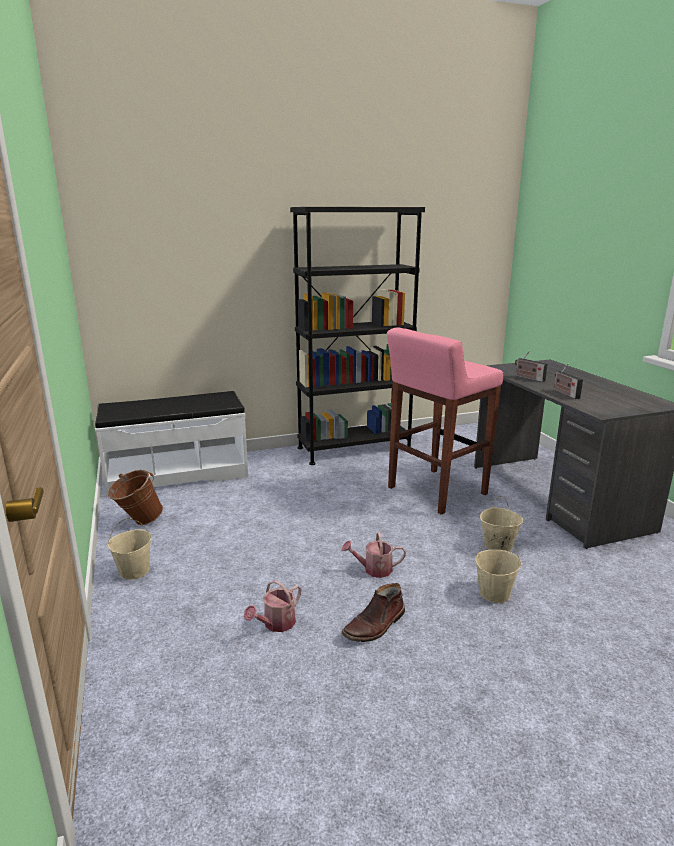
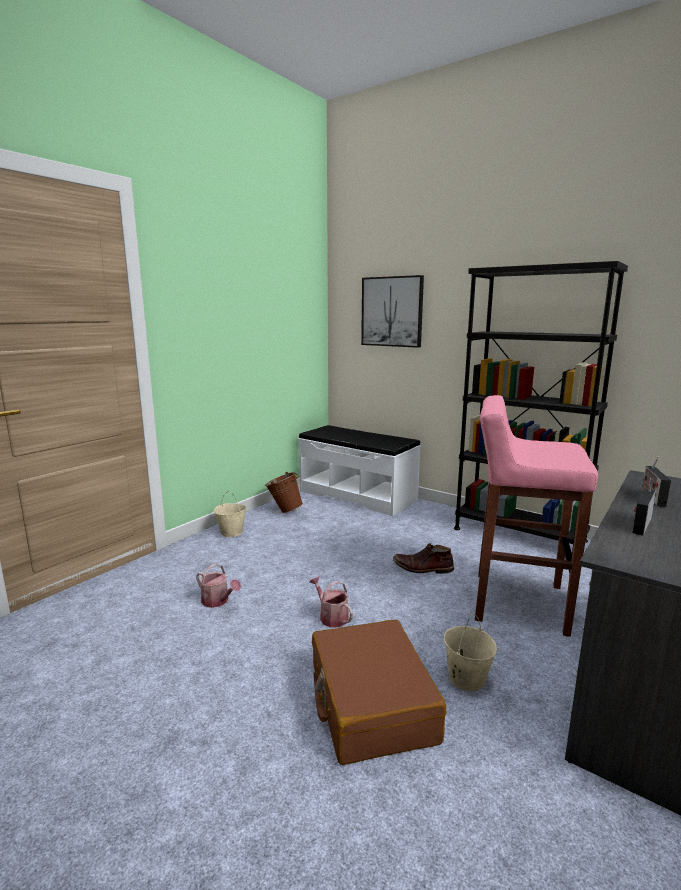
camera: 55 degrees right, 5 degrees down
watering can [244,580,301,632] -> watering can turned 150 degrees counterclockwise [196,563,241,608]
brown boot [341,583,405,642] -> brown boot moved to [393,543,454,574]
beige bucket [475,537,521,603] -> brown suitcase [312,619,446,765]
none -> picture [361,275,424,348]

